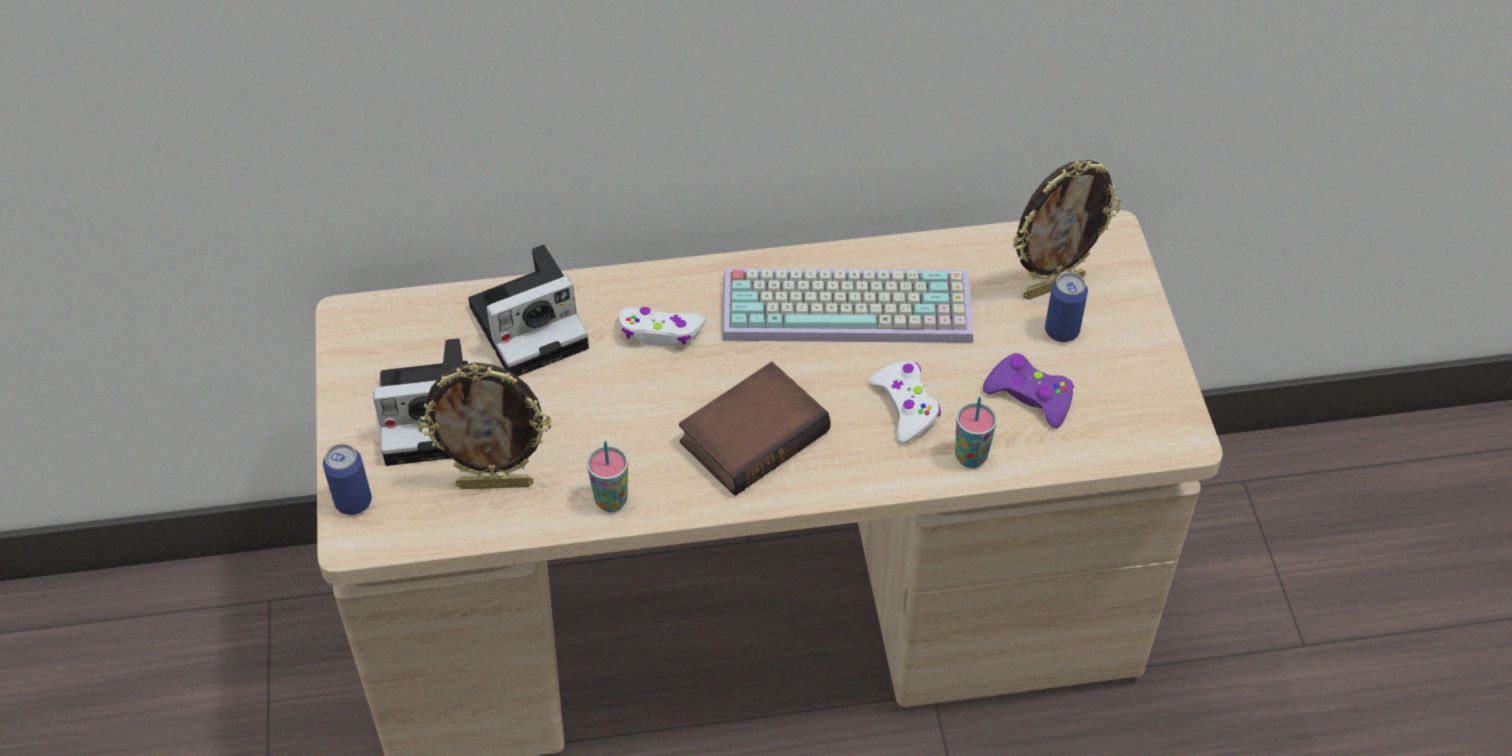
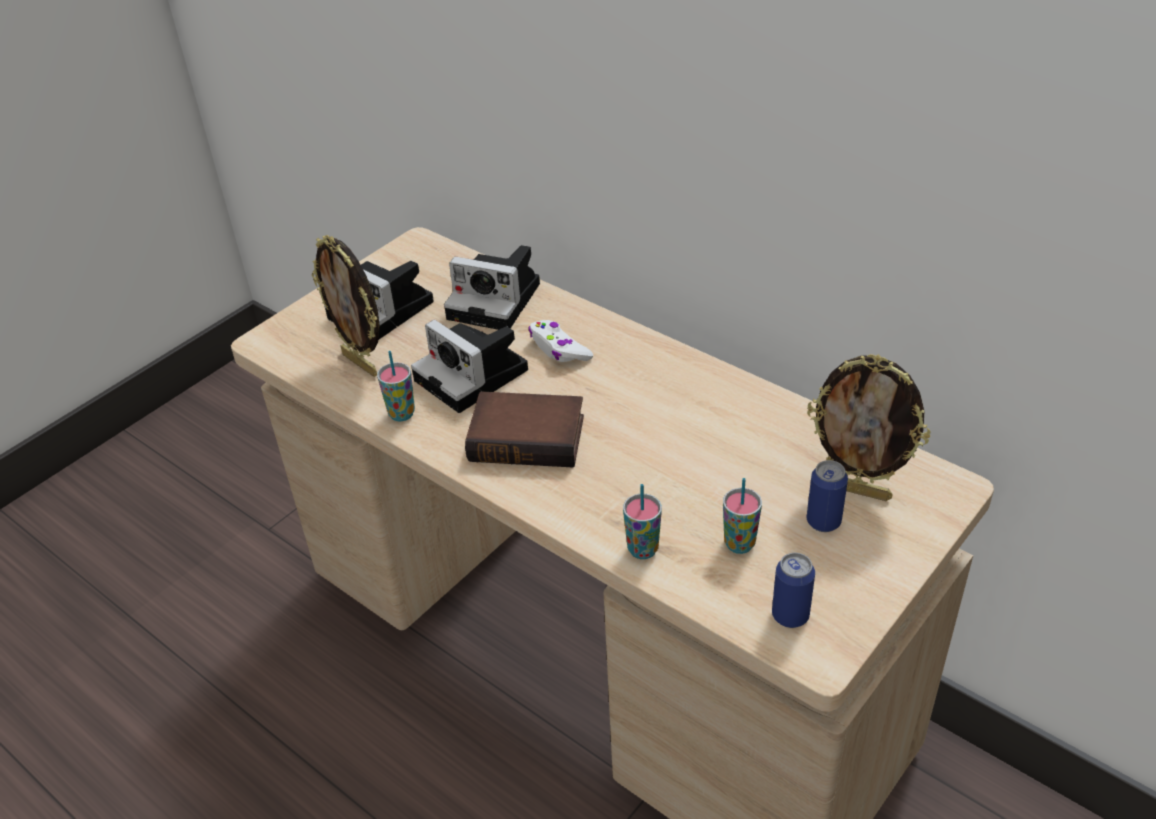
camera: 50 degrees right, 10 degrees down
can [323,444,372,515] -> can moved to [772,553,815,628]
keyboard [722,268,973,343] -> none
white game controller [869,361,941,444] -> none
purple game controller [983,353,1074,428] -> cup [723,478,762,554]
none -> camera [411,319,528,413]

